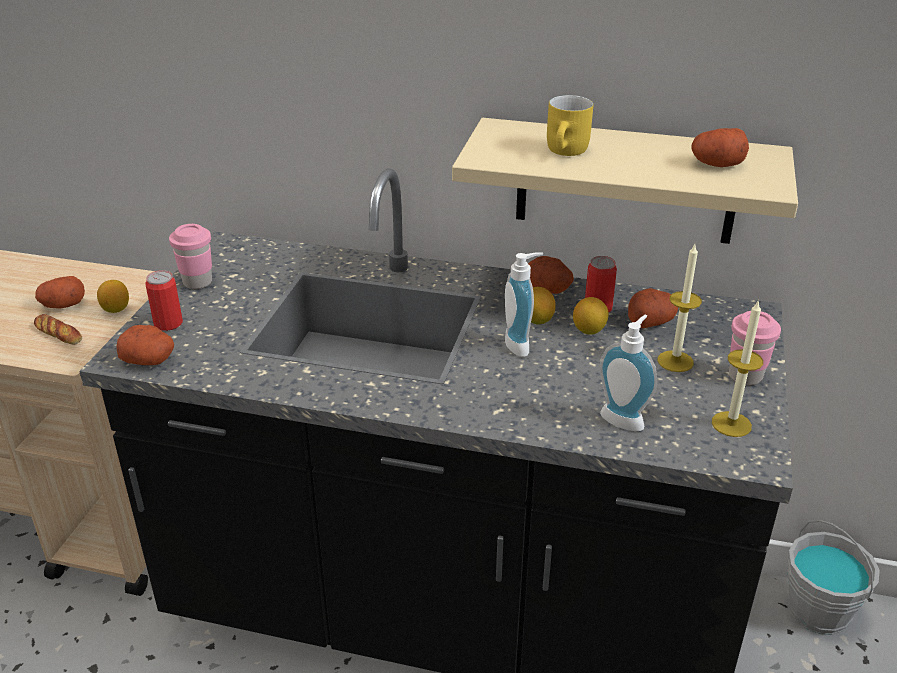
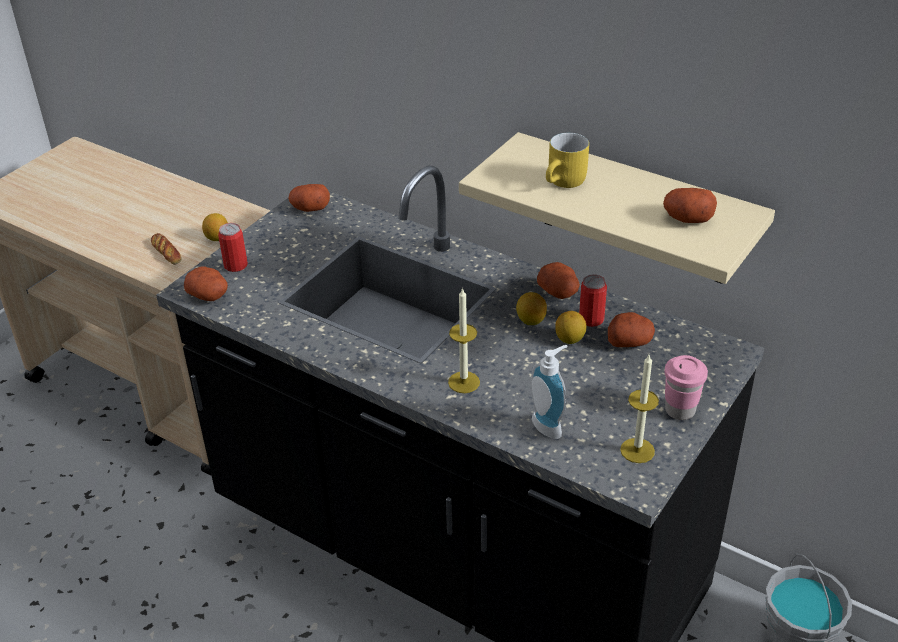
camera: 20 degrees right, 5 degrees up
potato [35,276,85,309] -> potato moved to [288,184,330,212]
pink cup [169,224,212,289] -> none
soap dispenser [505,252,543,357] -> none
candle [658,245,702,372] -> candle moved to [448,288,480,393]

